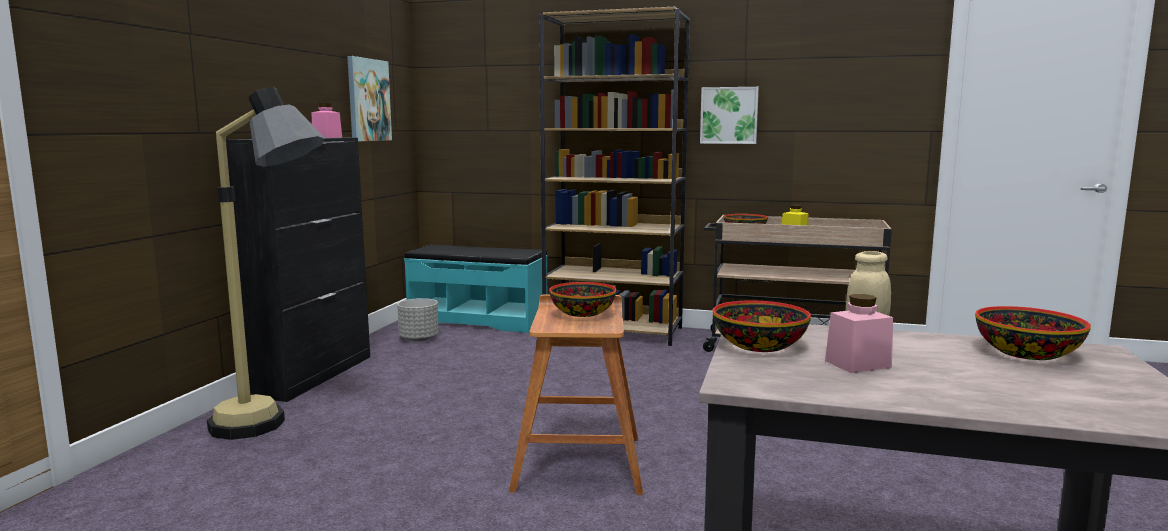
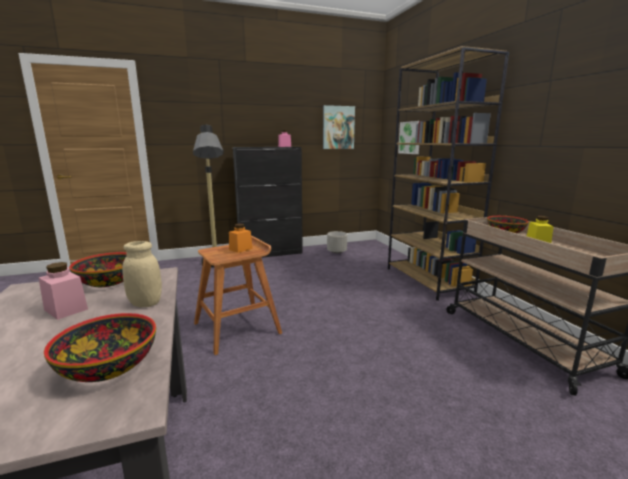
camera: 55 degrees right, 5 degrees up
turquoise bench [404,244,547,333] -> none
bowl [549,282,617,317] -> orange jar [229,224,253,253]
picture [700,87,759,144] -> picture moved to [398,121,419,154]

